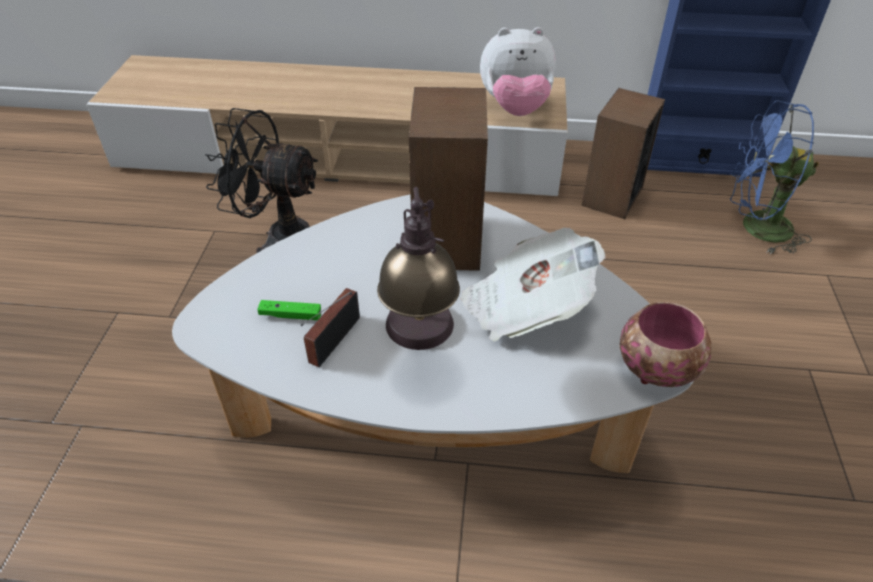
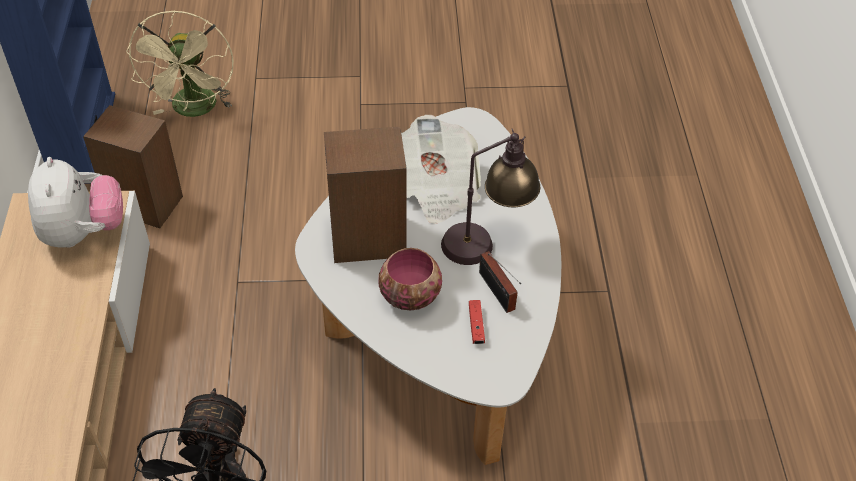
camera: 100 degrees left, 5 degrees up
green game controller [257,300,321,320] -> red game controller [469,300,485,344]
radio [301,288,360,367] -> radio turned 45 degrees clockwise [479,251,521,313]
bowl [619,302,711,387] -> bowl moved to [378,248,442,310]
blue fan [730,100,819,254] -> beige fan [126,10,234,117]

